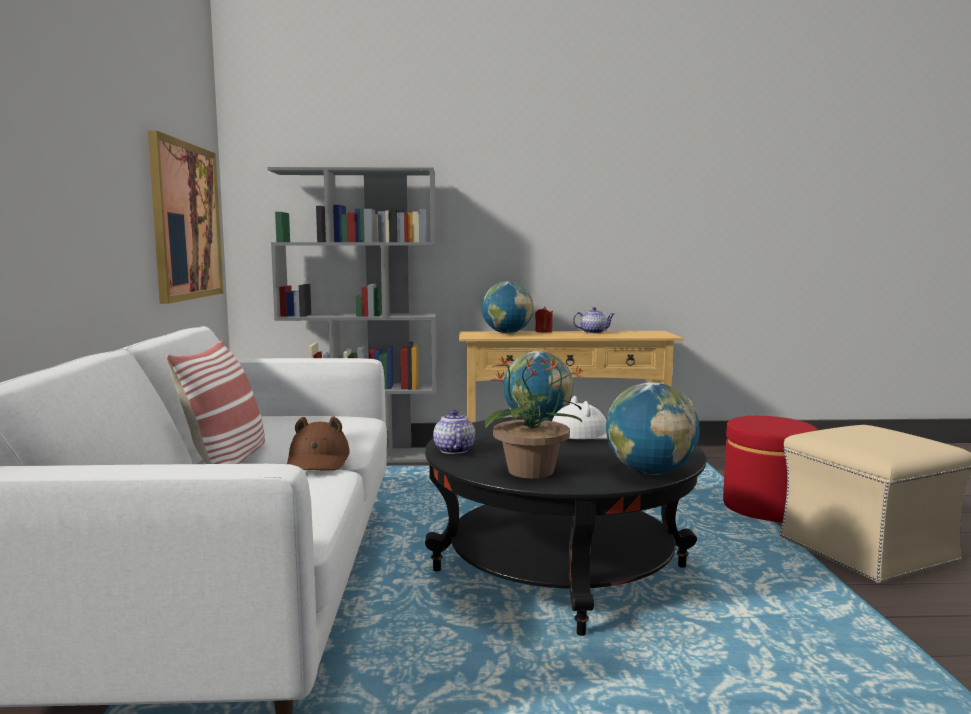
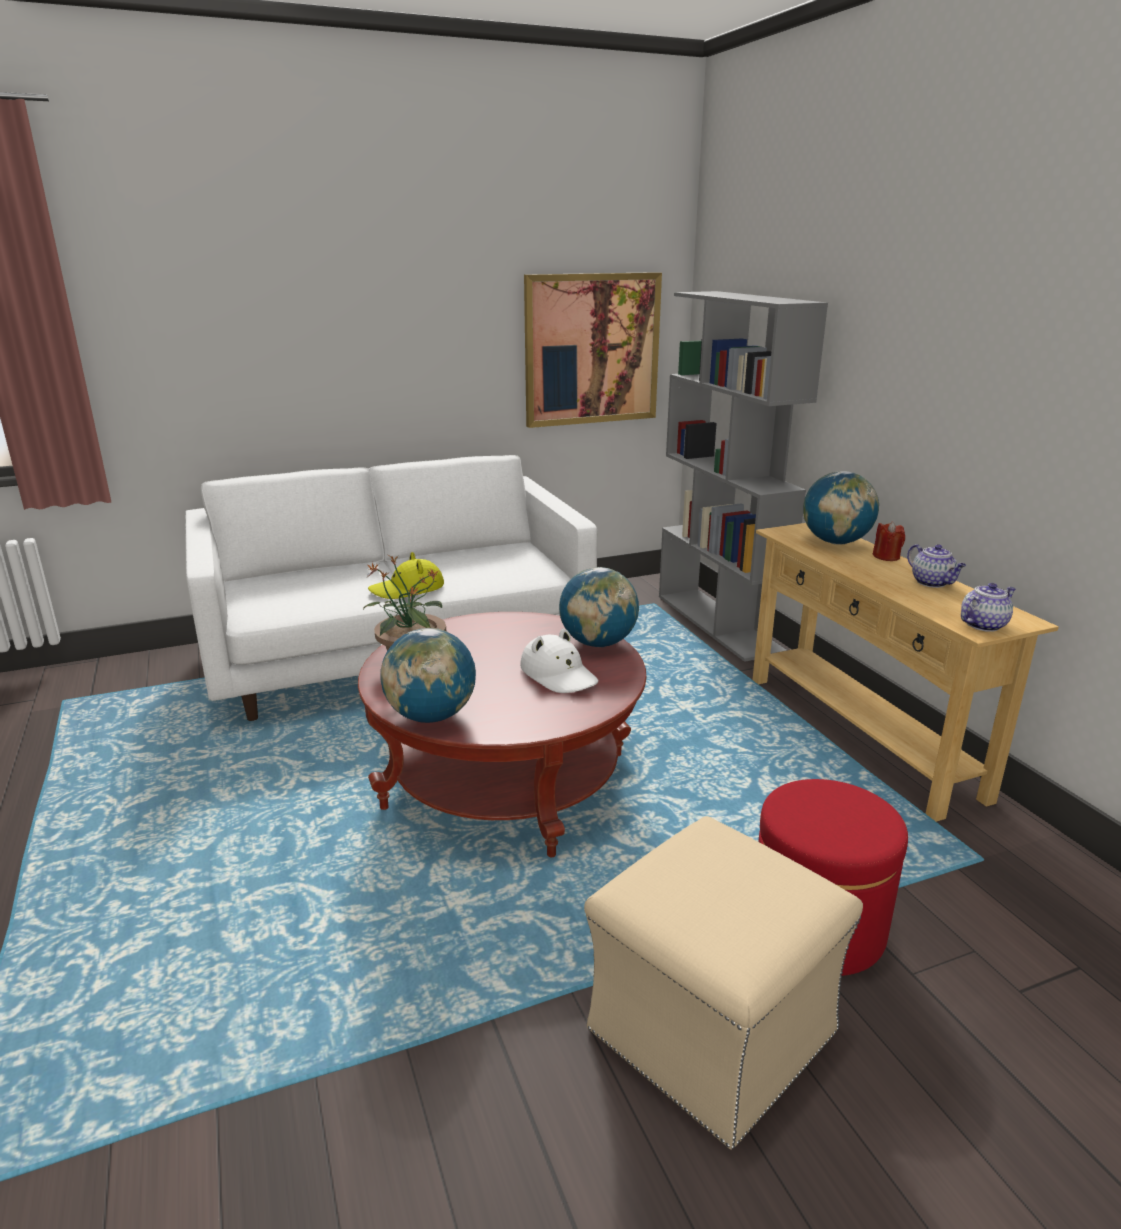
camera: 70 degrees right, 15 degrees up
pillow [166,340,265,464] -> none
brown hat [287,417,350,471] -> yellow hat [368,552,444,599]
black coffee table [425,416,707,636] -> red coffee table [358,612,646,857]
teapot [433,410,475,454] -> teapot moved to [961,583,1016,632]

